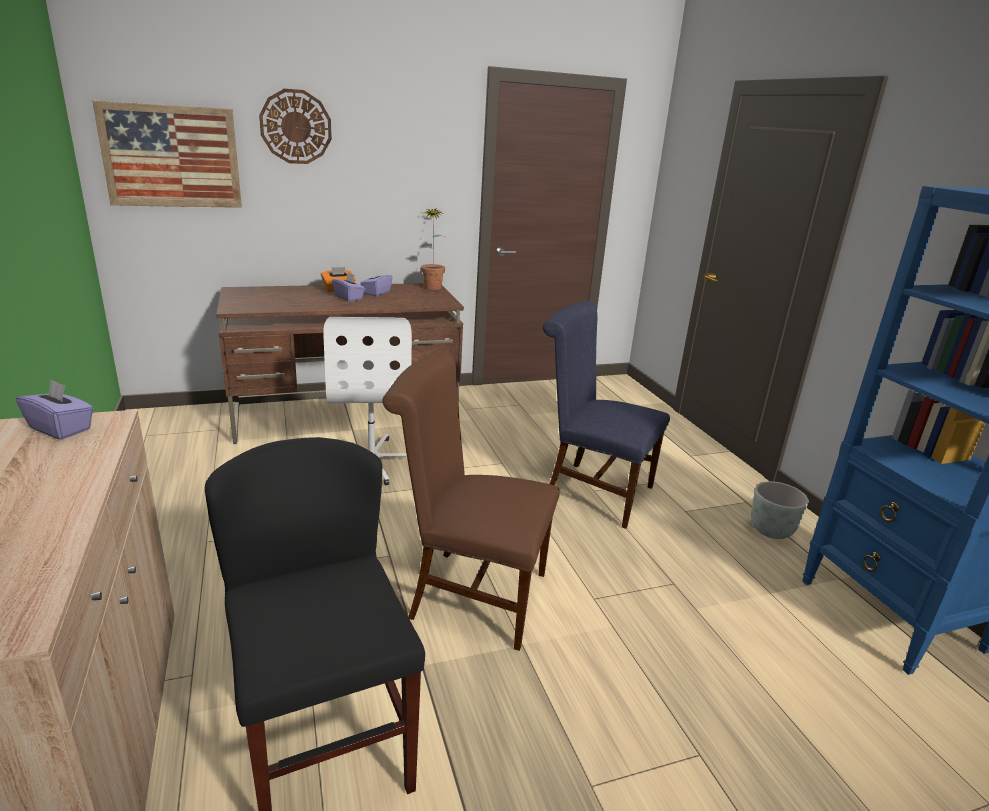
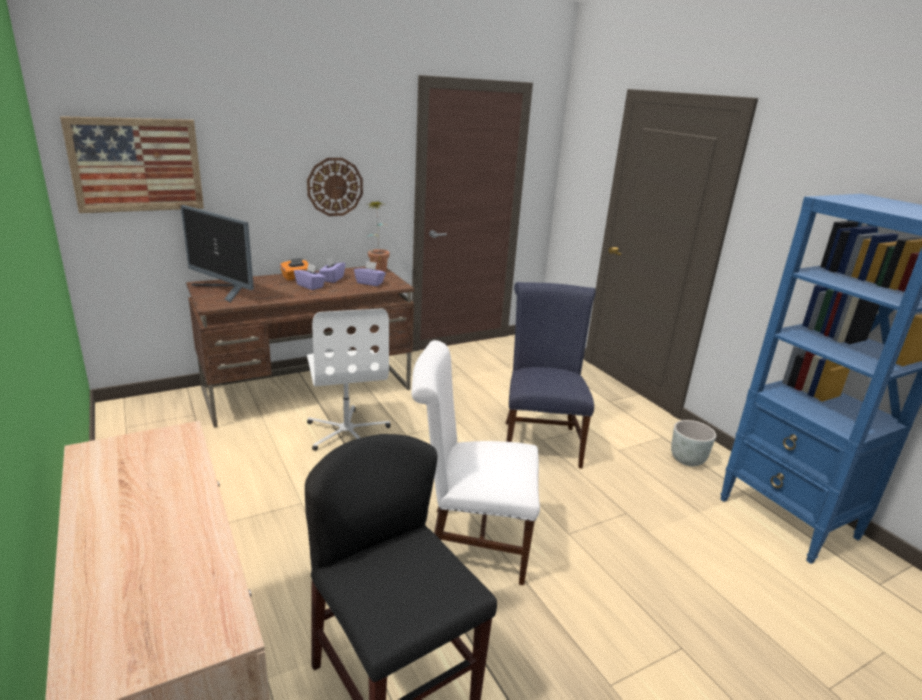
camera: 10 degrees left, 0 degrees up
purple tissue box [16,379,94,440] -> purple tissue box moved to [354,261,386,286]
wall clock [259,89,332,164] -> wall clock moved to [307,158,363,216]
brown chair [382,349,560,651] -> white chair [411,340,540,585]
blue chair [543,300,670,529] -> blue chair turned 75 degrees clockwise [506,282,596,469]
none -> monitor [181,205,254,302]

